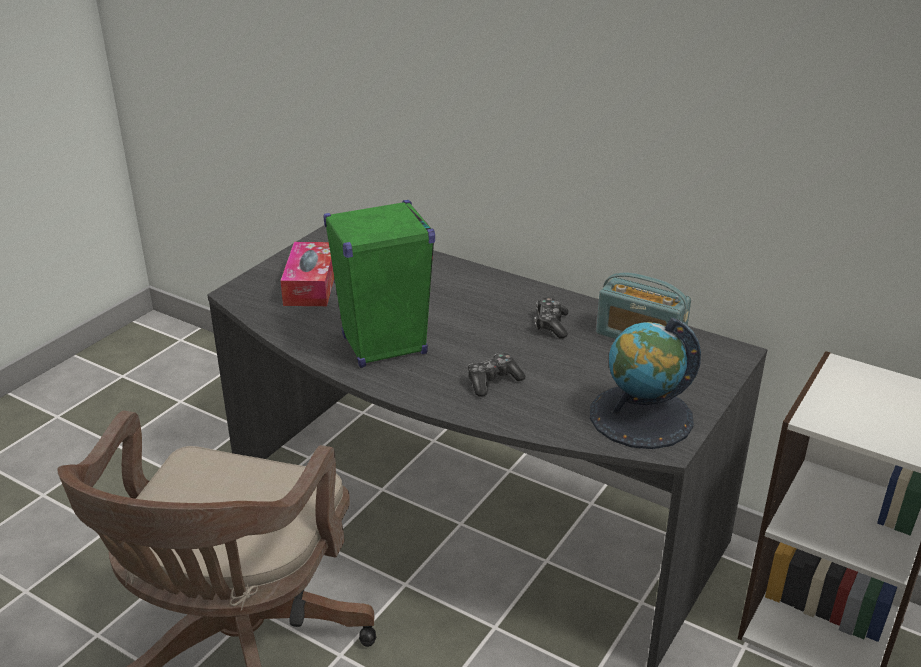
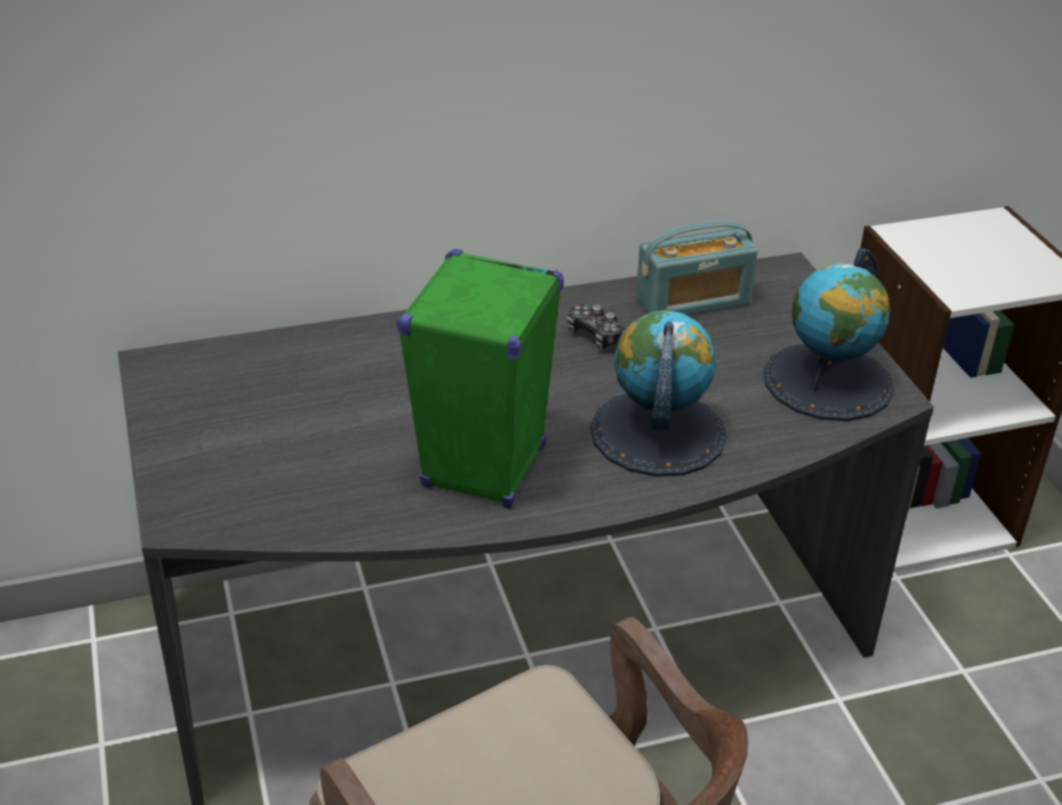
camera: 50 degrees left, 5 degrees up
tissue box [280,242,334,306] -> none
game controller [468,353,525,397] -> globe [590,310,727,477]

